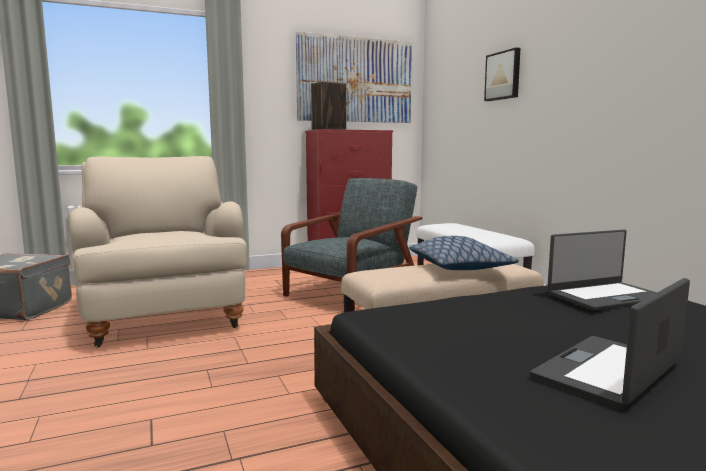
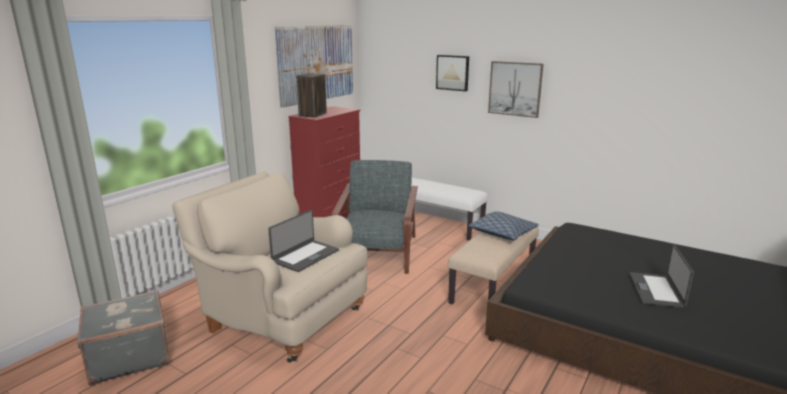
camera: 35 degrees left, 10 degrees up
laptop [547,230,657,310] -> laptop moved to [268,210,339,272]
none -> picture [488,61,543,118]

